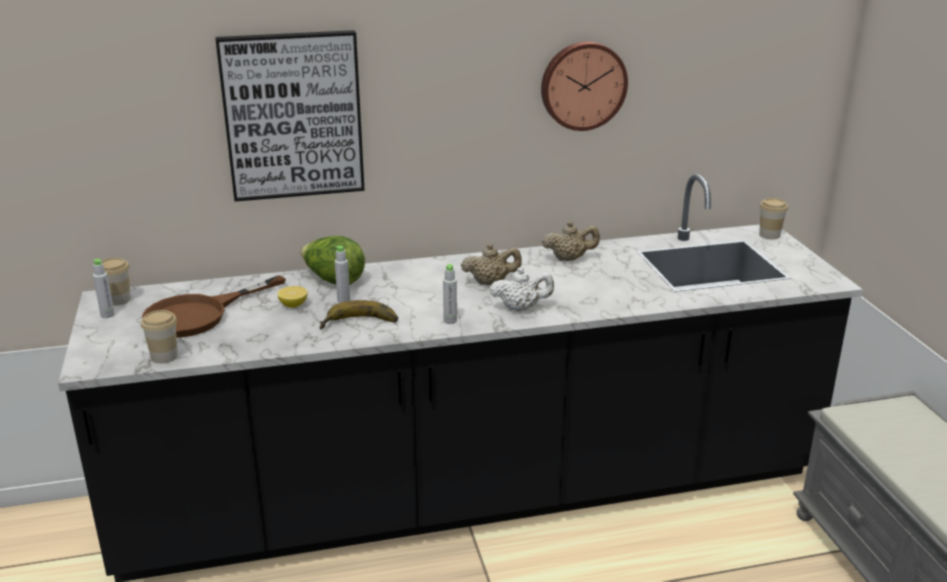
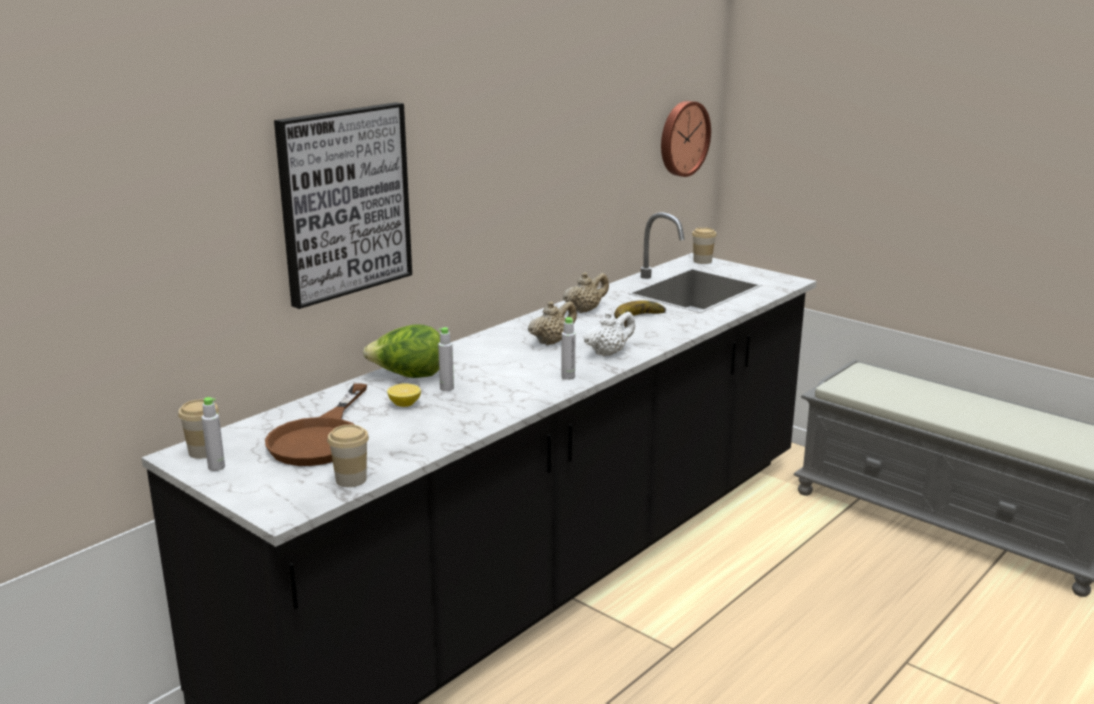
camera: 35 degrees left, 5 degrees down
banana [320,300,398,330] -> banana moved to [614,300,666,328]
wall clock [541,41,628,131] -> wall clock moved to [661,101,711,177]

